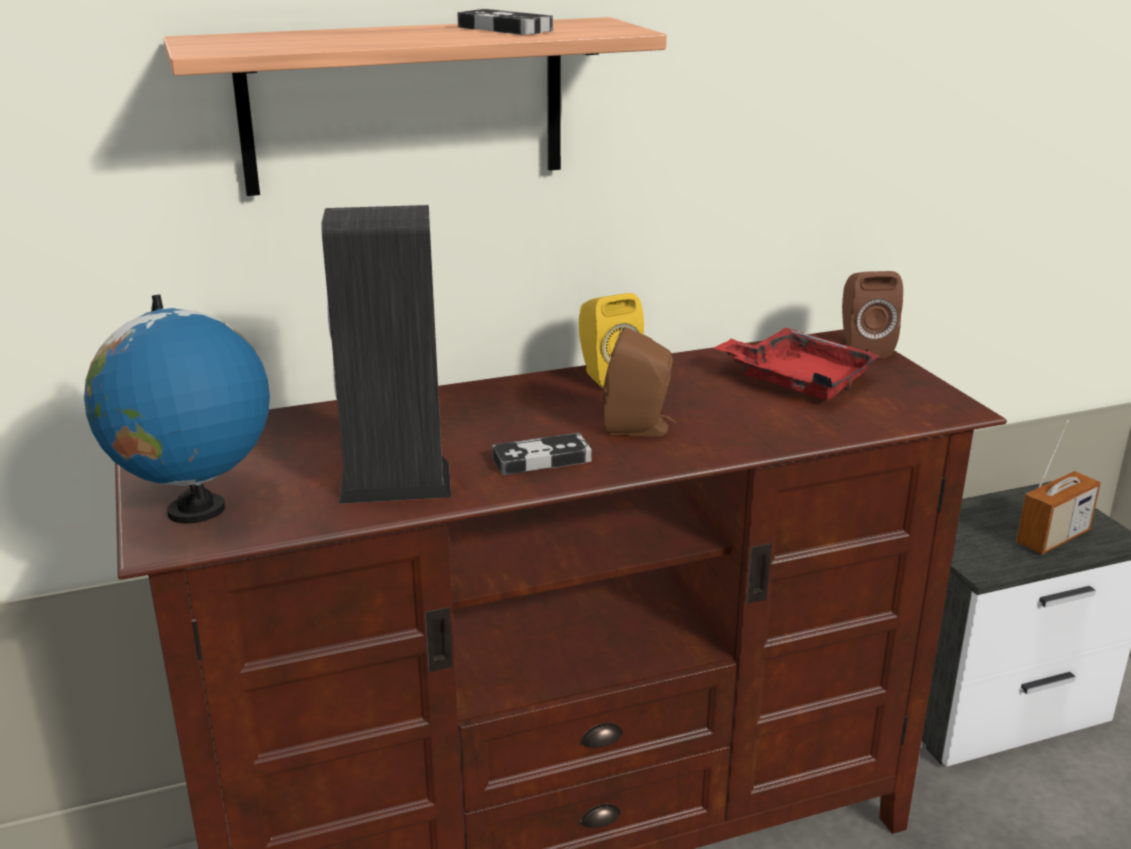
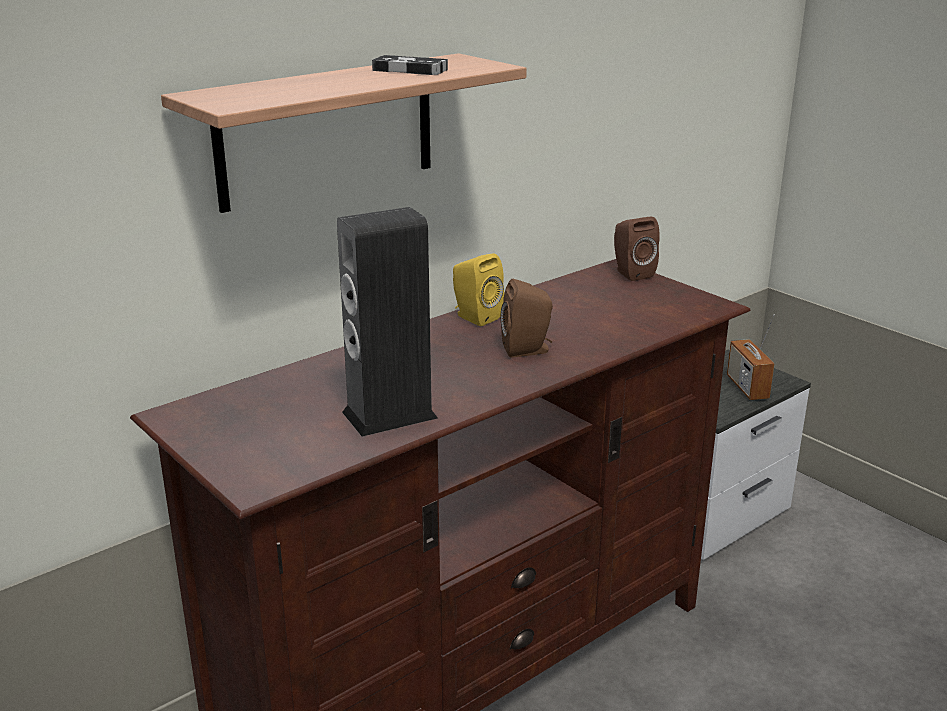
camera: 20 degrees left, 0 degrees up
globe [84,295,270,524] -> none
game controller [492,433,592,475] -> none
red tray [713,328,881,400] -> none
radio [1016,420,1101,555] -> radio turned 135 degrees clockwise [727,314,775,400]

